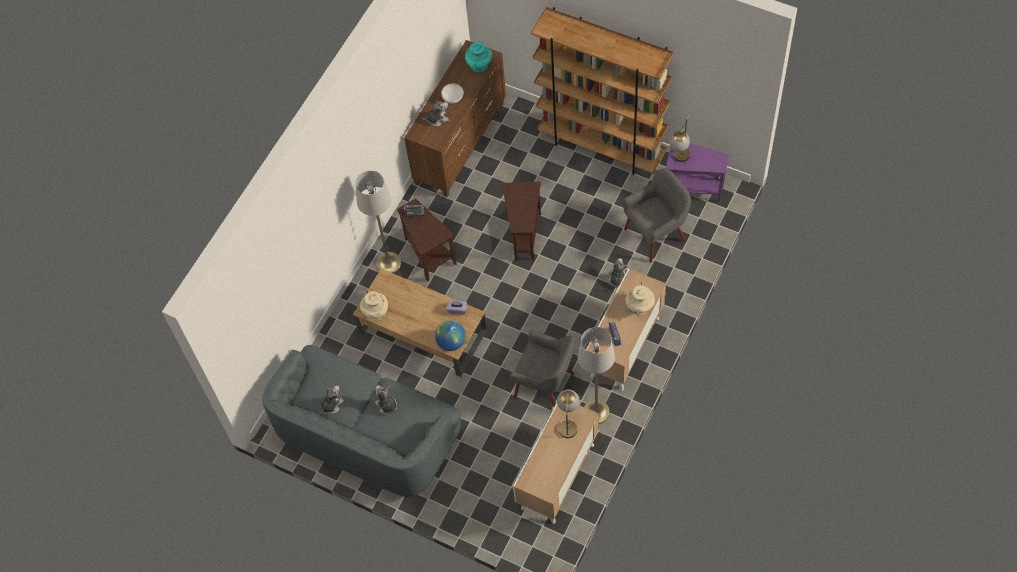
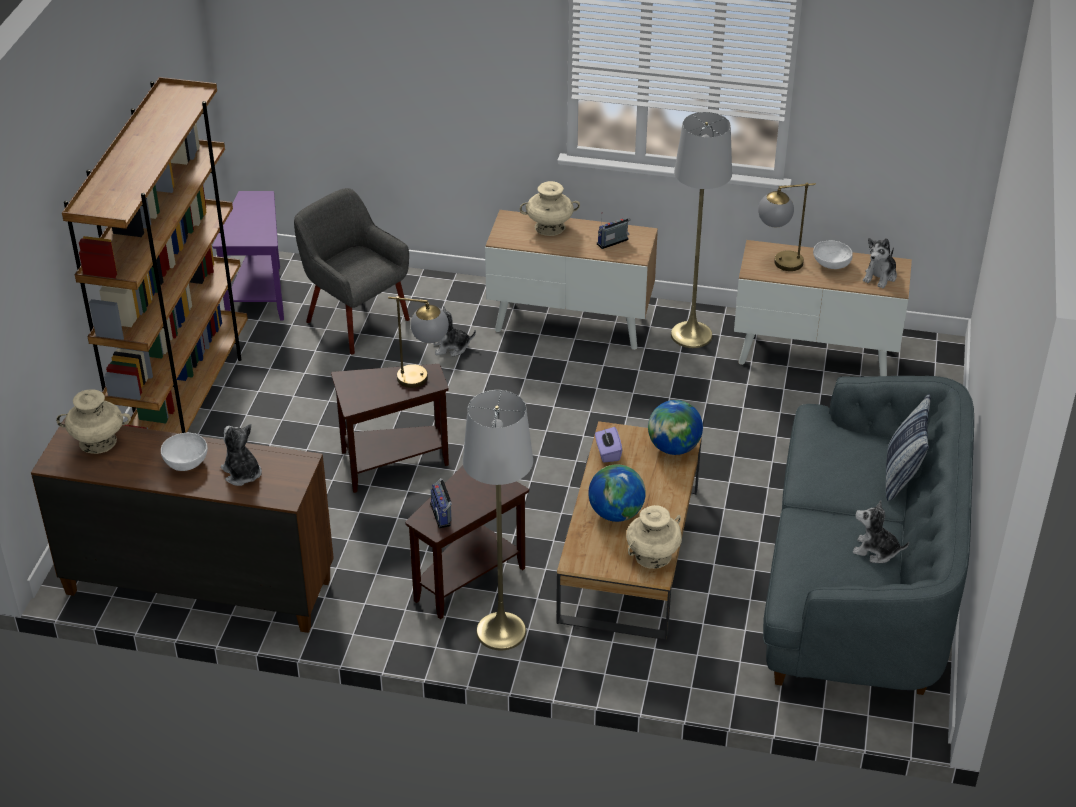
camera: 110 degrees left, 20 degrees down
plush toy [375,385,397,414] -> plush toy moved to [863,238,897,288]
turquoise vase [465,42,492,72] -> beige vase [56,389,131,454]
grey armchair [509,330,575,407] -> none
table lamp [669,116,690,162] -> table lamp moved to [388,296,449,388]
none -> globe [588,464,646,522]
none -> white bowl [813,240,853,269]
none -> pillow [886,394,931,501]

